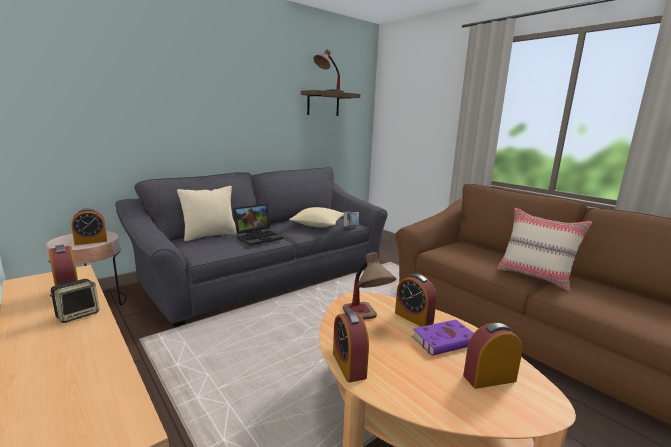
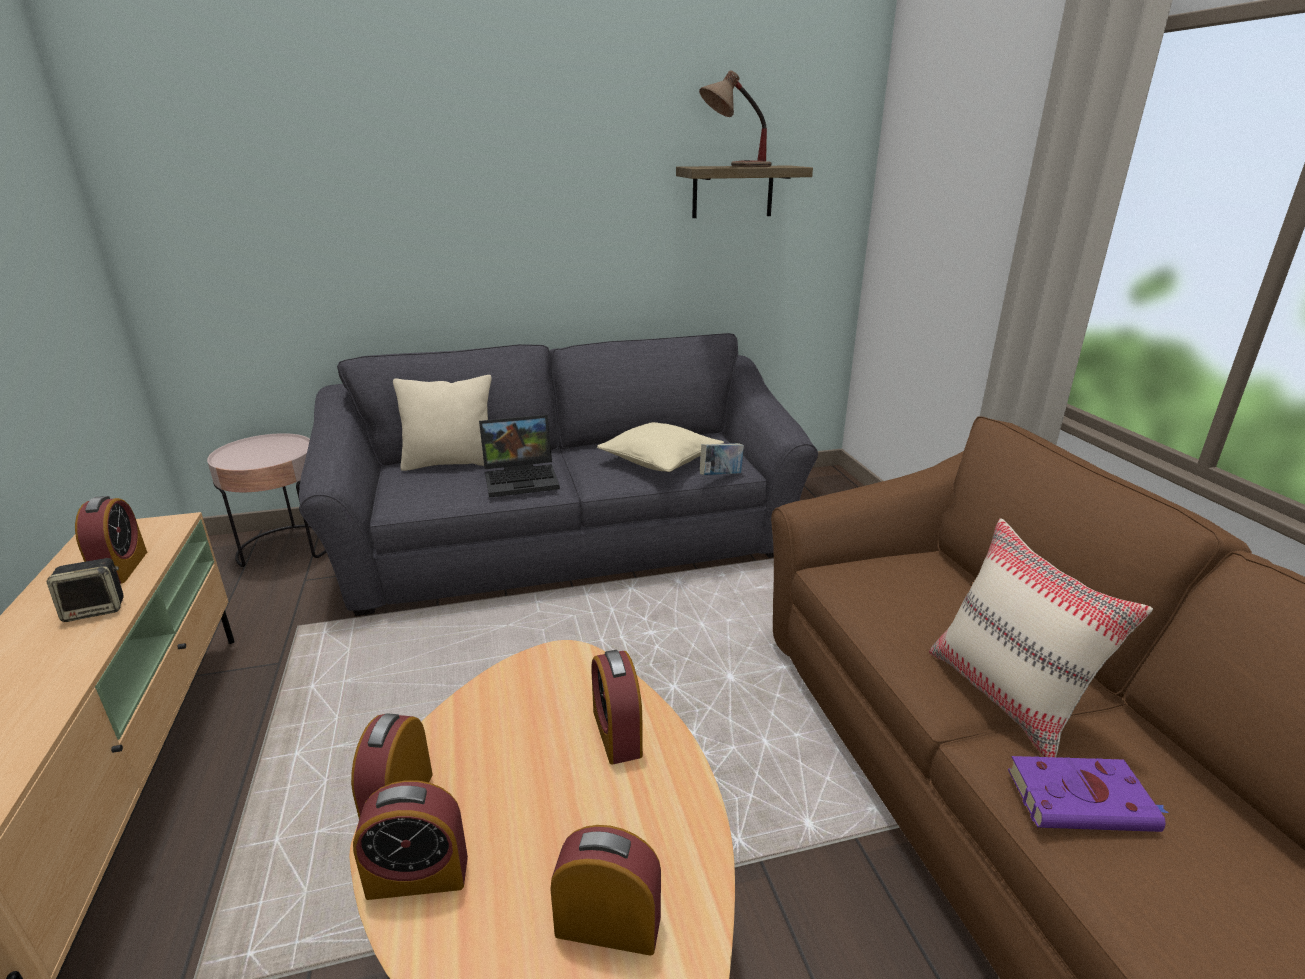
camera: 25 degrees right, 10 degrees up
alarm clock [72,208,107,245] -> alarm clock moved to [353,780,468,900]
table lamp [343,252,396,320] -> none
purple book [412,320,474,356] -> purple book moved to [1008,756,1169,832]

